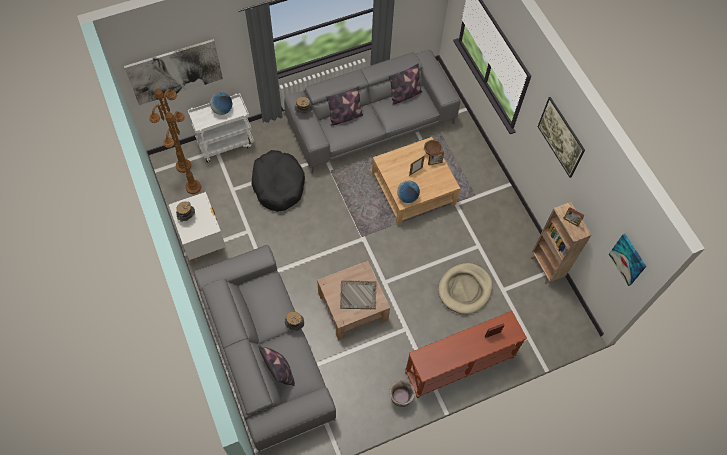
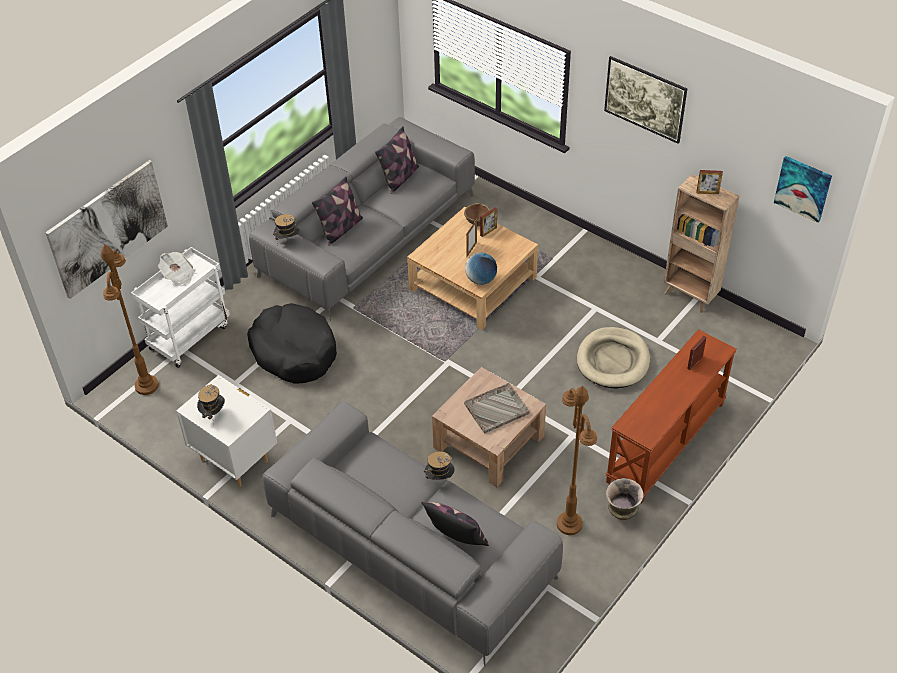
camera: 25 degrees left, 15 degrees down
brown floor lamp [163,111,201,194] -> brown floor lamp moved to [557,386,597,535]
globe [209,92,232,115] -> newspaper [158,252,196,286]

